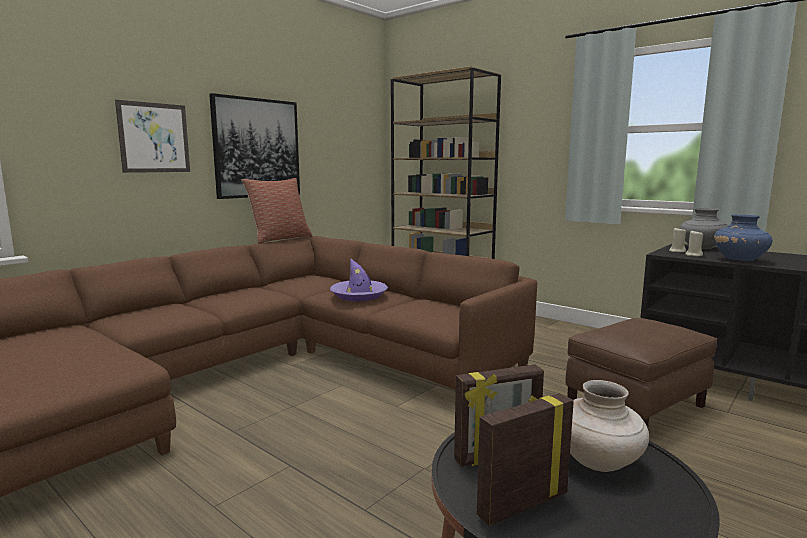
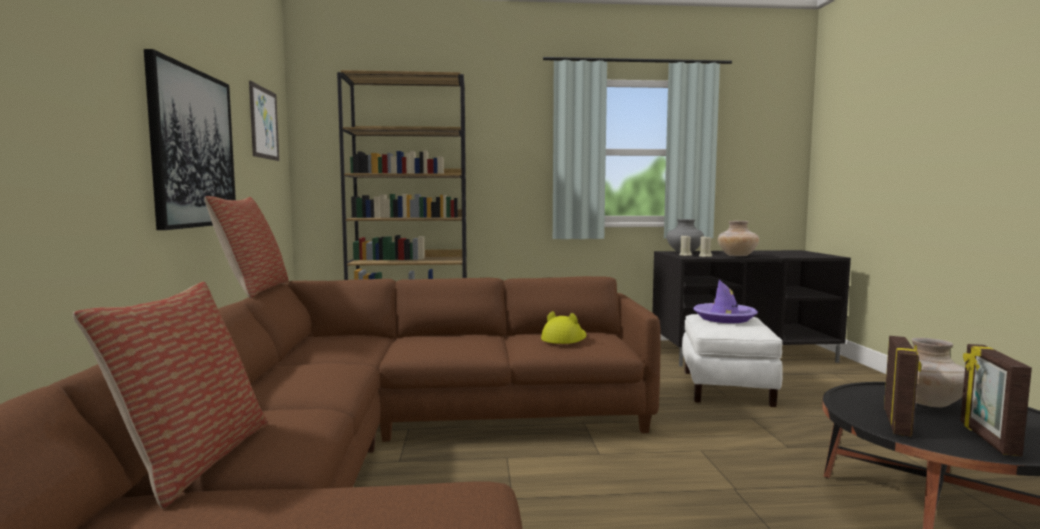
camera: 45 degrees left, 5 degrees down
picture [115,100,190,173] -> picture moved to [249,81,279,161]
purple hat [330,258,388,301] -> purple hat moved to [693,280,758,323]
brown ottoman [566,318,717,428] -> white ottoman [682,314,783,407]
blue vase [714,215,773,261] -> beige vase [718,221,759,256]
none -> pillow [73,282,268,508]
none -> yellow hat [541,311,587,344]

